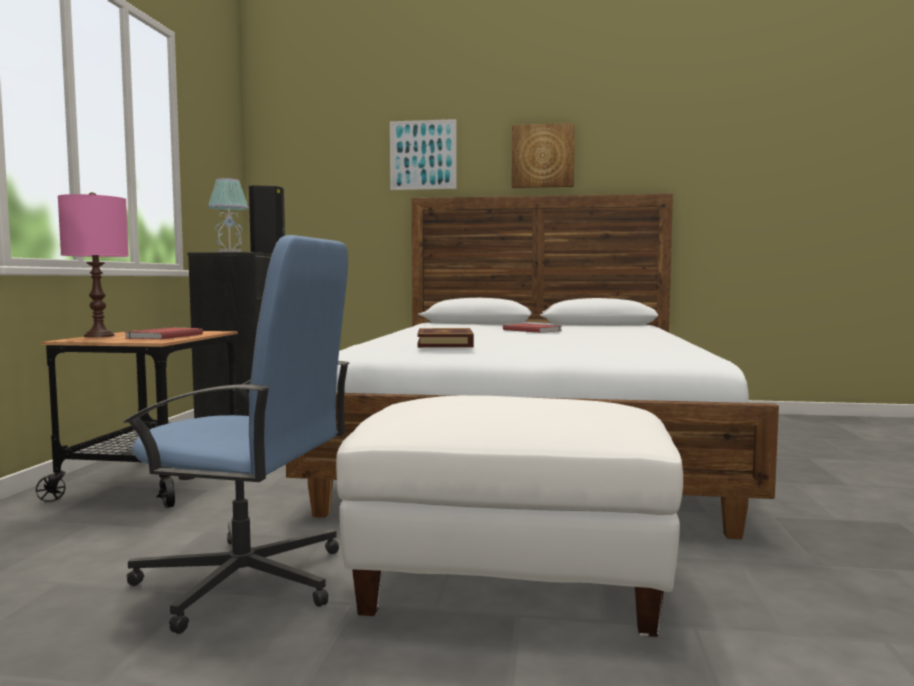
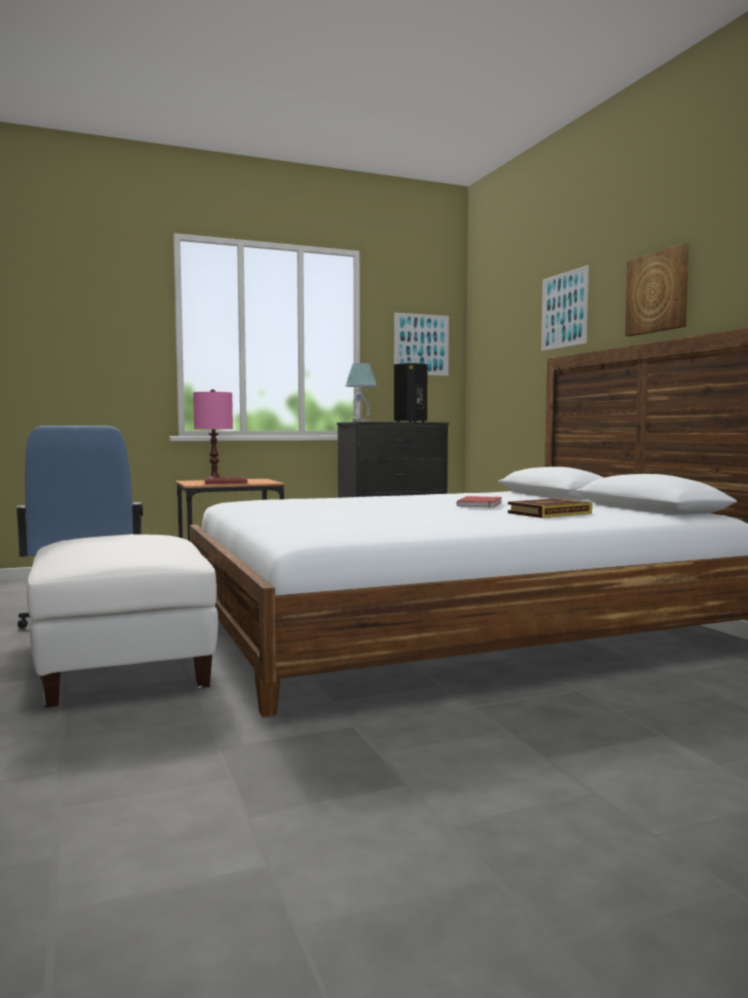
camera: 60 degrees right, 0 degrees up
book [417,328,474,348] -> book moved to [508,498,592,518]
none -> picture [394,313,449,376]

